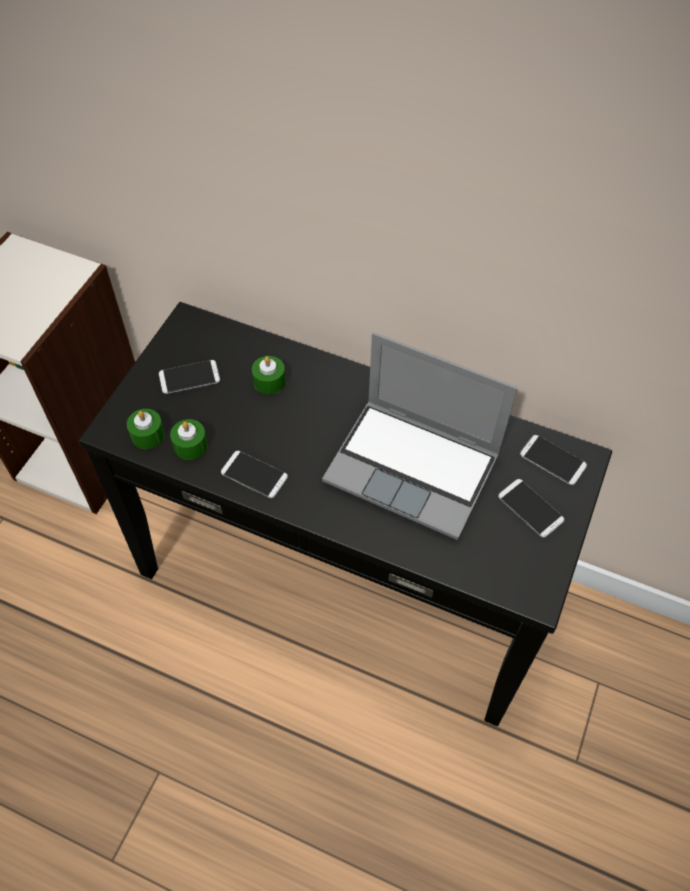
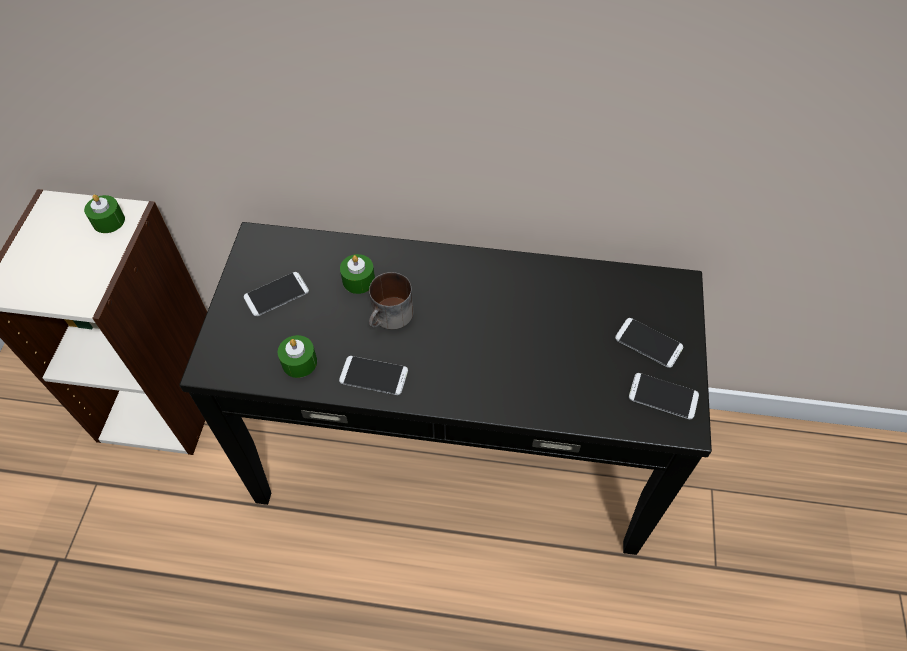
camera: 15 degrees left, 0 degrees up
green candle [127,409,165,449] -> green candle moved to [84,194,125,233]
laptop [322,332,517,540] -> none
phone [520,435,587,485] -> phone moved to [629,373,699,419]
none -> mug [369,272,413,329]

